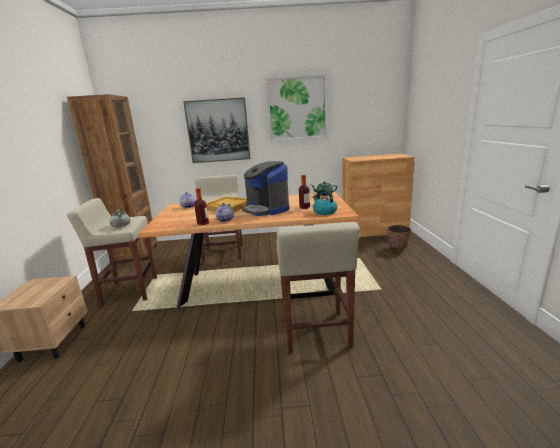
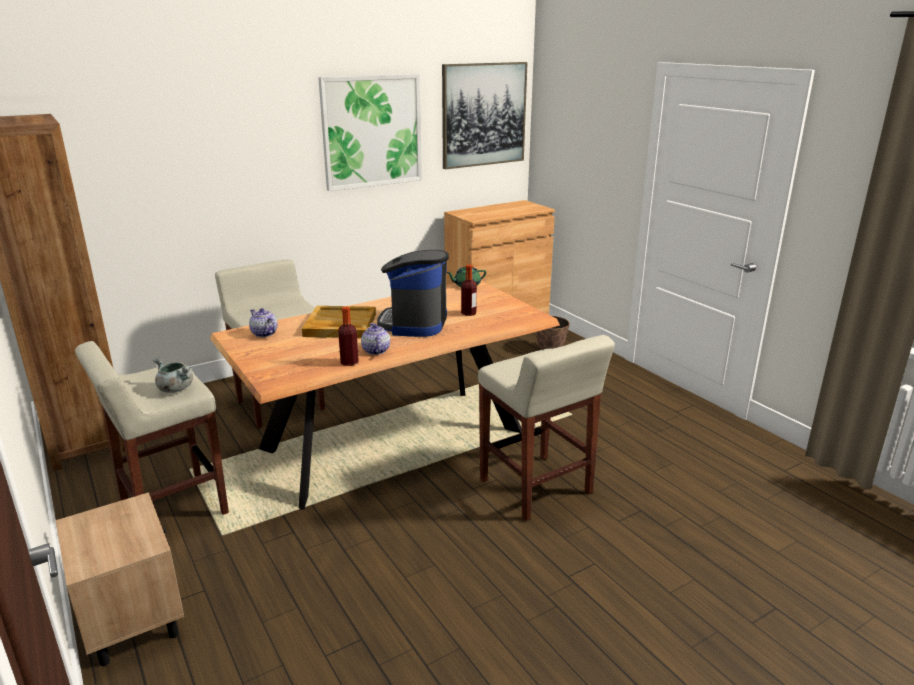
camera: 30 degrees left, 5 degrees up
picture [183,97,251,163] -> picture moved to [442,62,528,169]
coffee machine [242,161,289,216] -> coffee machine turned 75 degrees clockwise [377,250,449,337]
kettle [313,189,337,215] -> none

